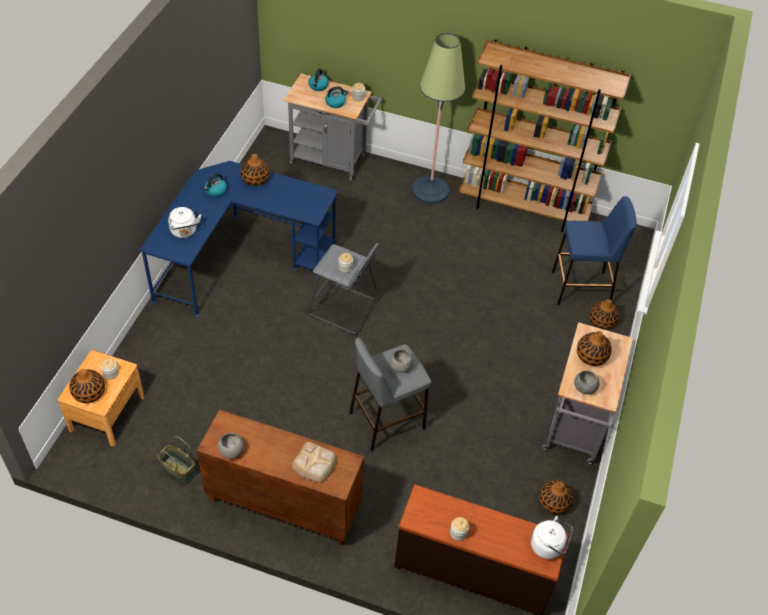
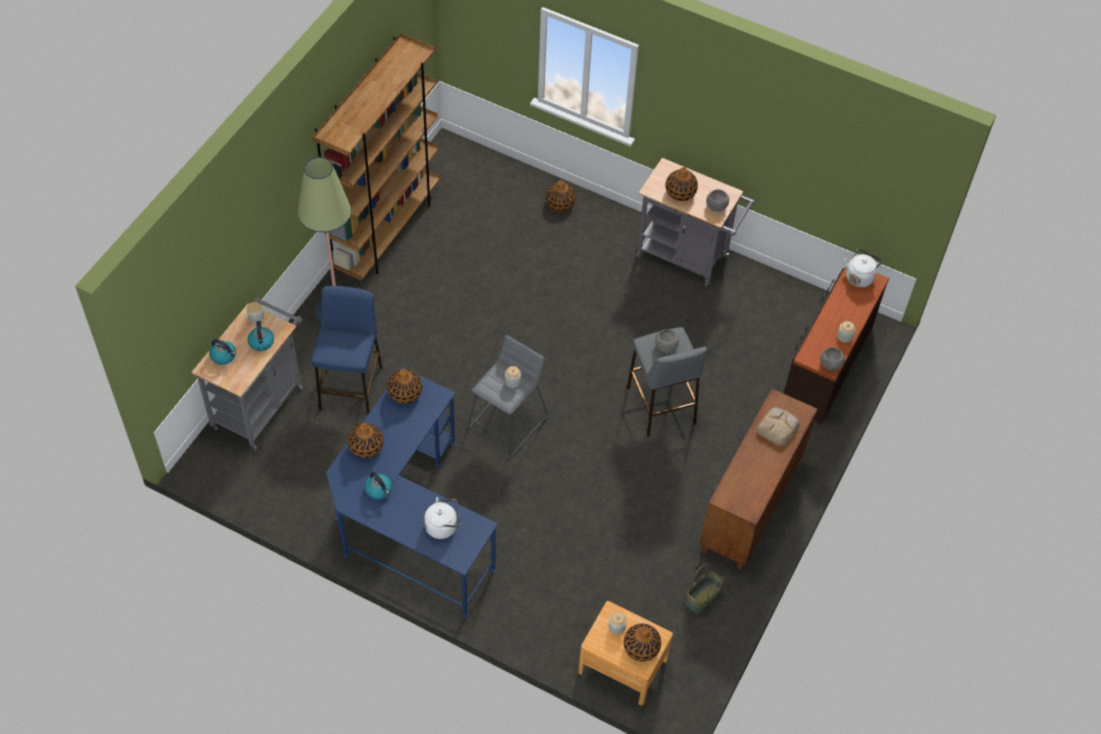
camera: 80 degrees left, 5 degrees up
grey bowl [218,433,244,459] -> grey bowl moved to [820,347,845,371]
vase [539,480,573,514] -> vase moved to [387,369,422,404]
blue stool [552,196,636,305] -> blue stool moved to [312,286,383,415]

